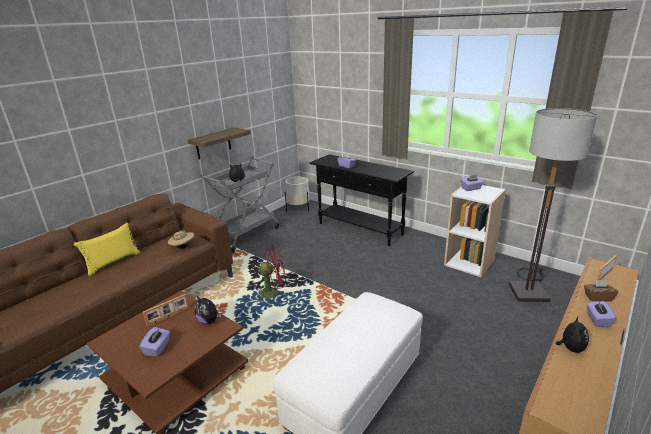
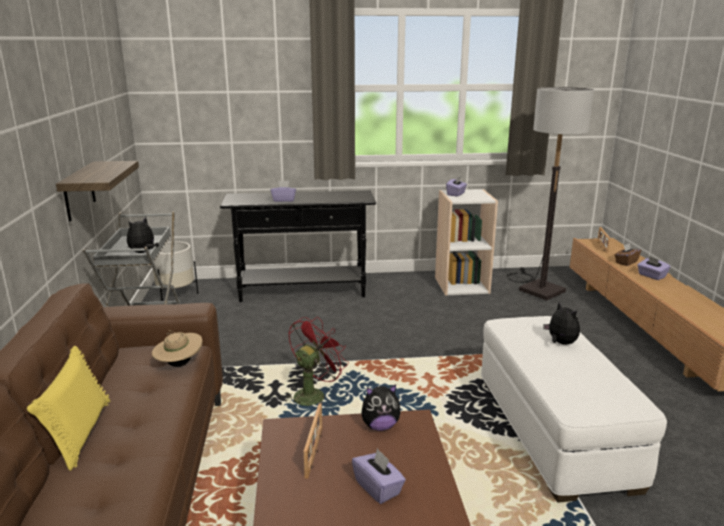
camera: 45 degrees left, 5 degrees down
plush toy [556,317,589,353] -> plush toy moved to [543,302,580,345]

